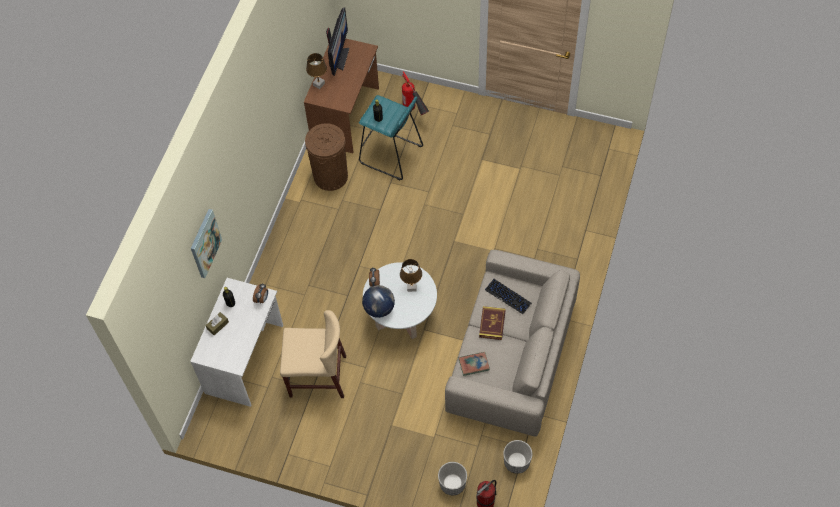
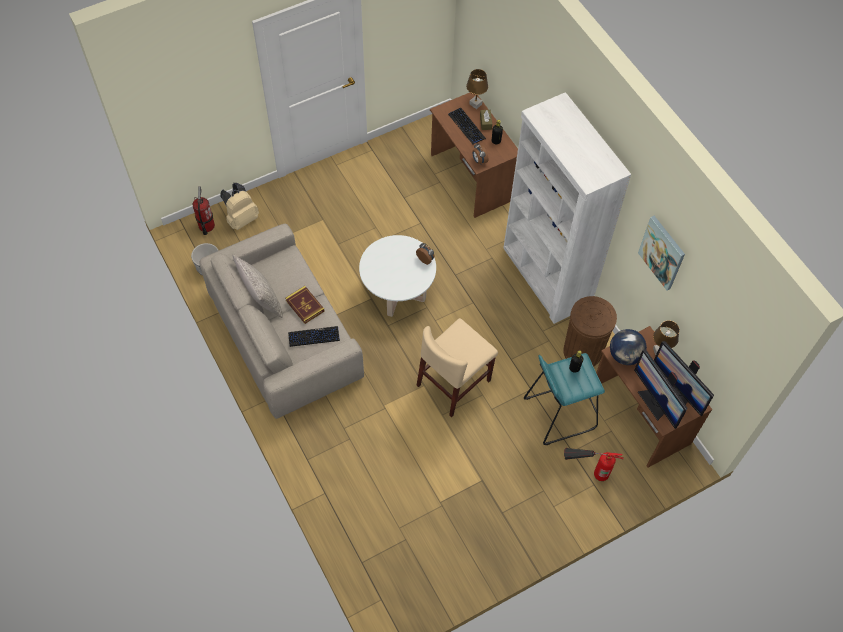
camera: 130 degrees right, 0 degrees up
white desk [190,278,283,407] -> brown desk [430,93,518,218]
picture [191,209,222,278] -> picture moved to [638,216,685,290]
beige chair [280,310,346,398] -> beige chair moved to [417,318,498,417]
globe [362,285,395,318] -> globe moved to [610,329,647,365]
brown table lamp [400,259,422,292] -> brown table lamp moved to [466,69,488,109]
planter [438,462,467,495] -> beige backpack [220,183,259,230]
book [459,352,490,376] -> none
none -> grey pillow [232,254,283,318]
none -> keyboard [448,107,486,144]
none -> white bookcase [503,92,631,324]
none -> monitor [634,349,688,429]

